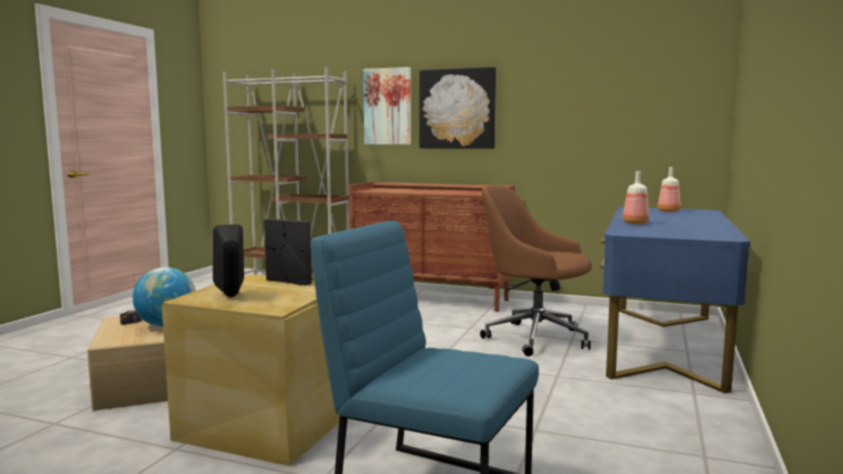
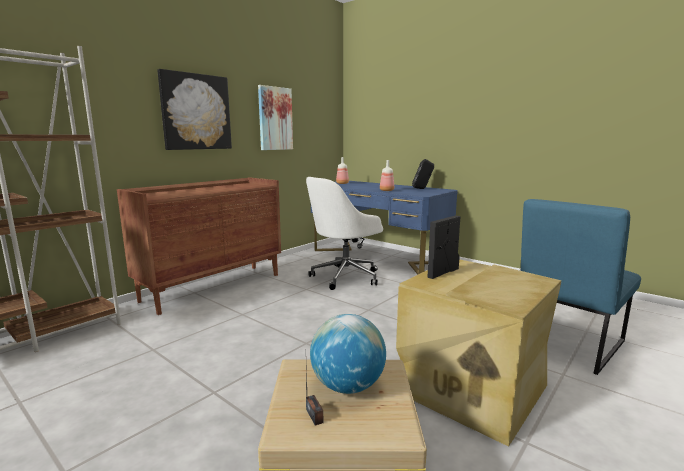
camera: 70 degrees left, 5 degrees up
black speaker [213,224,244,297] -> black speaker moved to [412,159,434,189]
picture [363,67,411,145] -> picture moved to [258,85,293,150]
brown office chair [480,185,592,356] -> white office chair [306,177,383,290]

